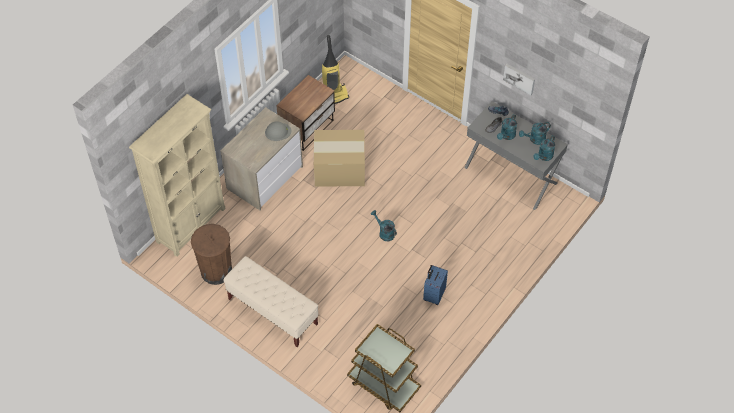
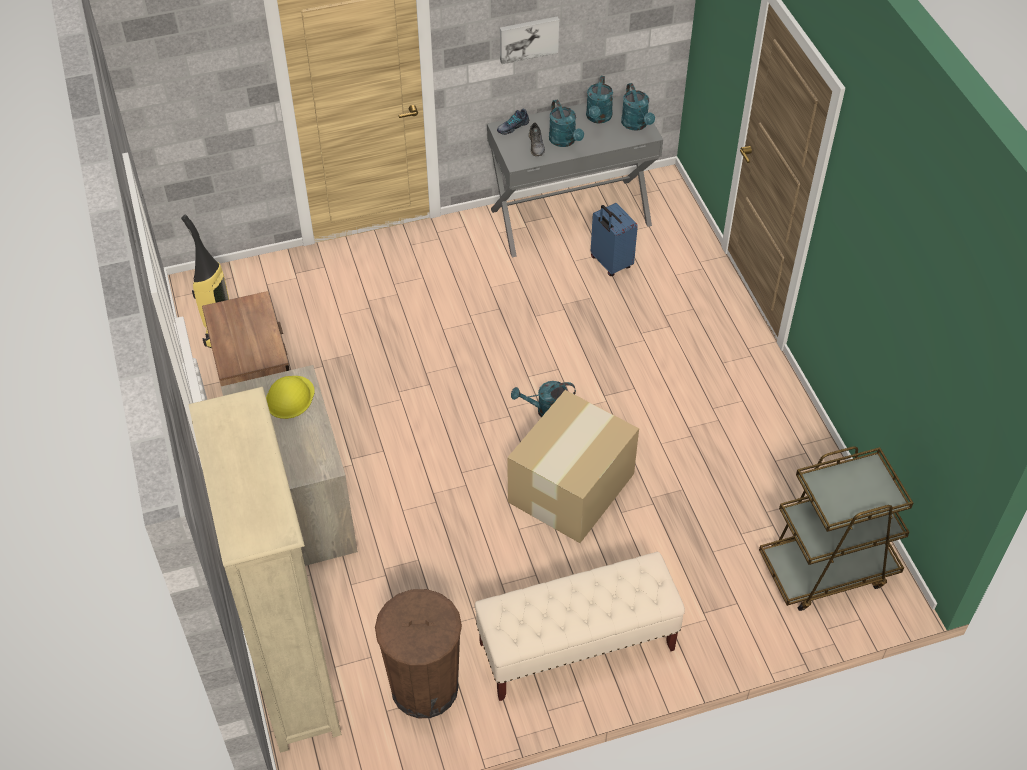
camera: 55 degrees left, 5 degrees down
grey hard hat [265,121,291,141] -> yellow hard hat [266,376,315,419]
cardboard box [314,130,365,187] -> cardboard box moved to [508,390,639,543]
blue suitcase [423,265,448,305] -> blue suitcase moved to [591,203,638,276]

